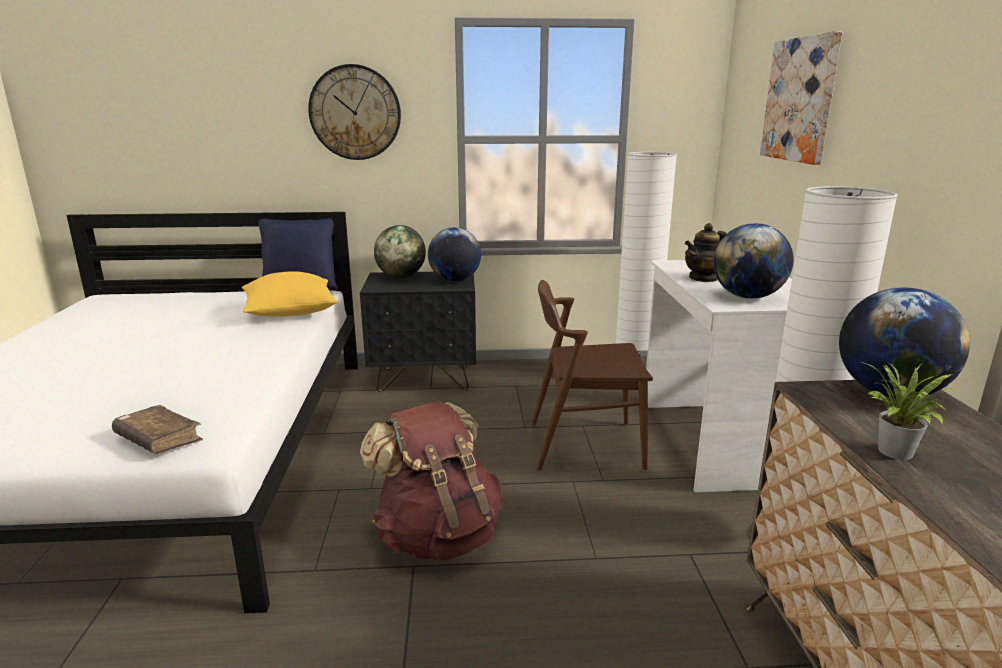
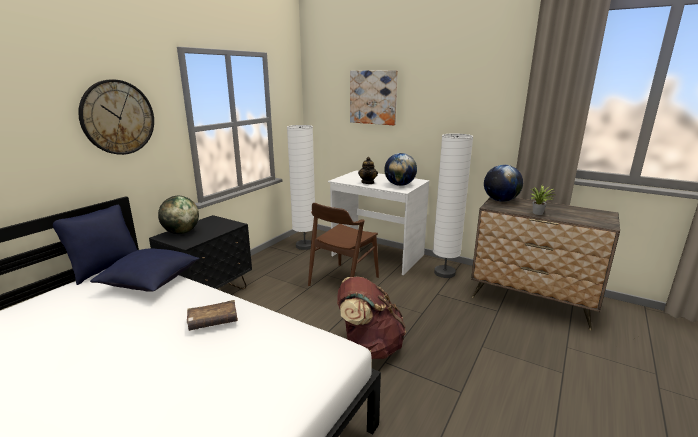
camera: 55 degrees left, 0 degrees up
brown book [112,405,203,454] -> brown book moved to [187,300,238,331]
yellow pillow [242,271,338,317] -> blue pillow [90,249,200,292]
globe [428,227,481,281] -> none

